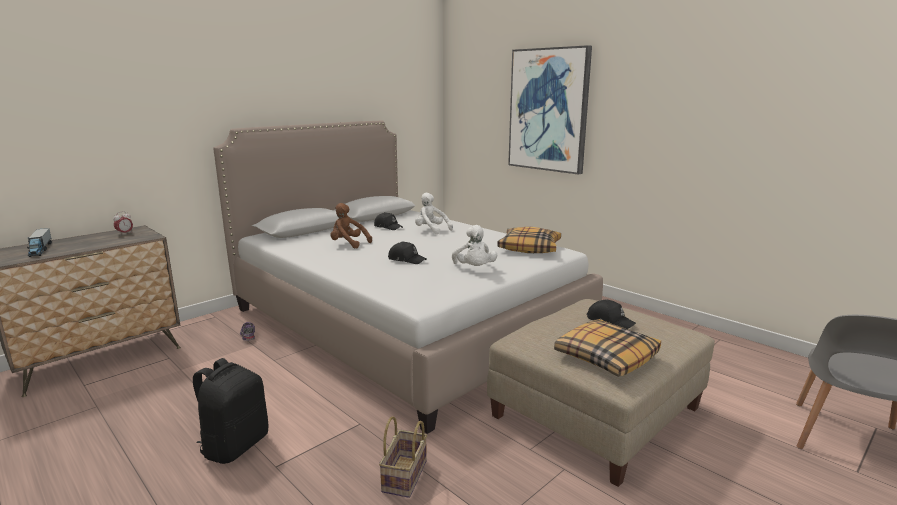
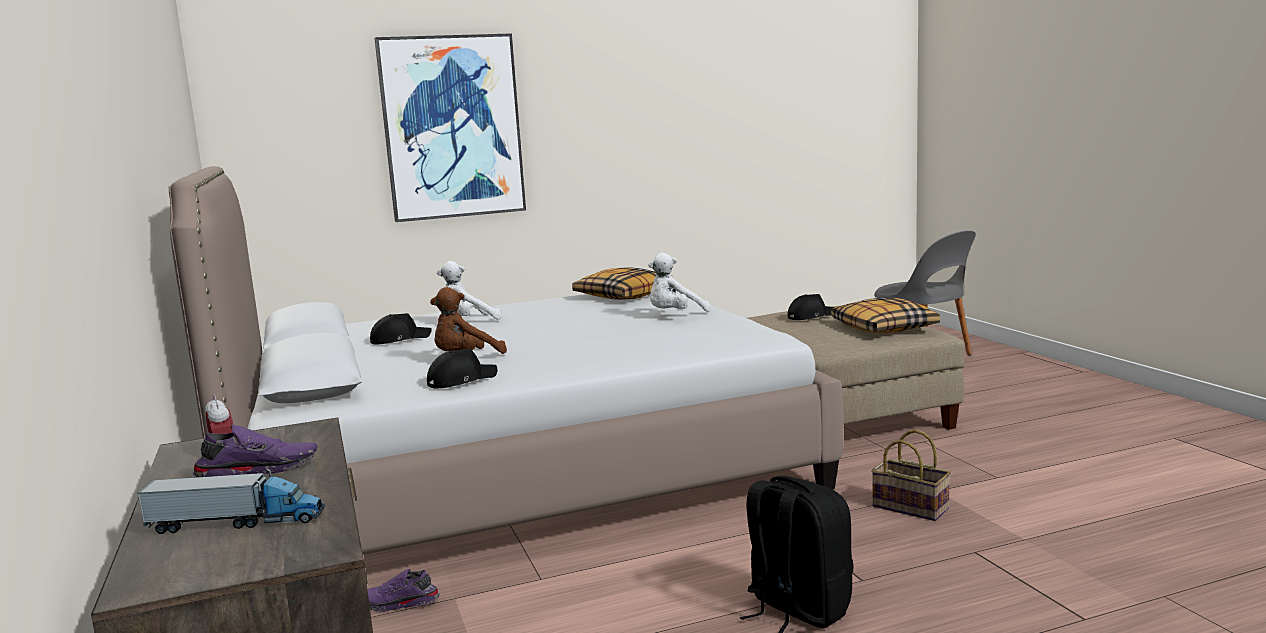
camera: 65 degrees left, 5 degrees down
black cap [388,242,427,264] -> black cap moved to [427,349,497,388]
white plush toy [452,225,497,266] -> white plush toy turned 135 degrees clockwise [648,253,711,312]
none -> purple shoe [193,425,318,478]

